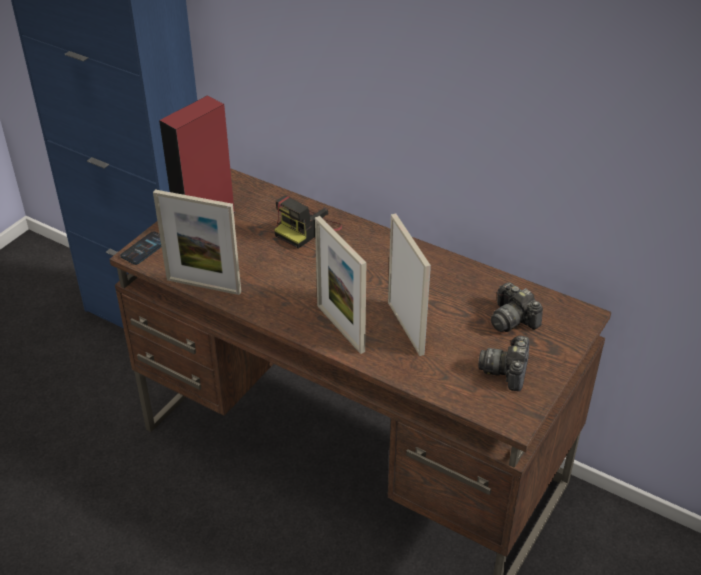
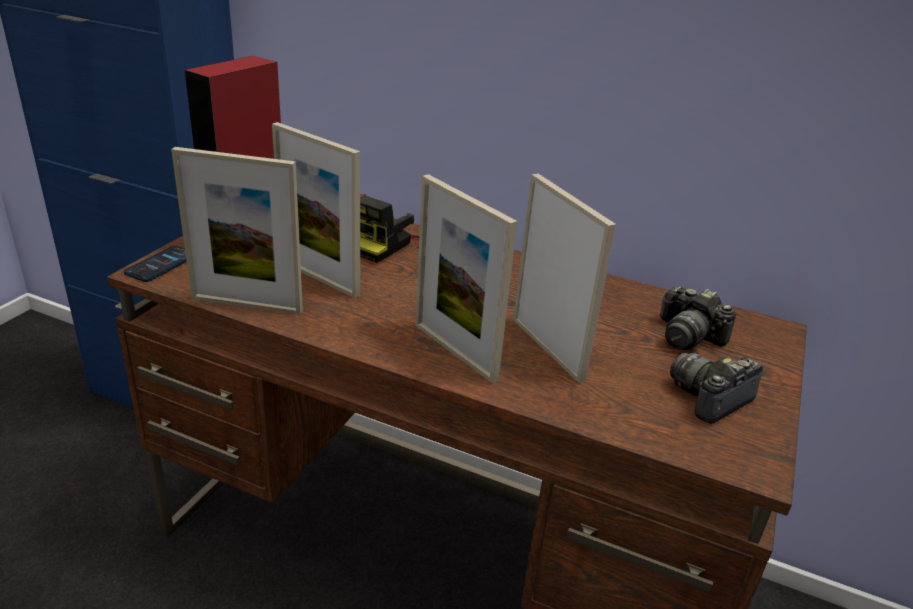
camera: 10 degrees left, 10 degrees down
camera [478,336,529,391] -> camera turned 45 degrees clockwise [670,353,763,424]
none -> picture frame [272,122,360,298]

